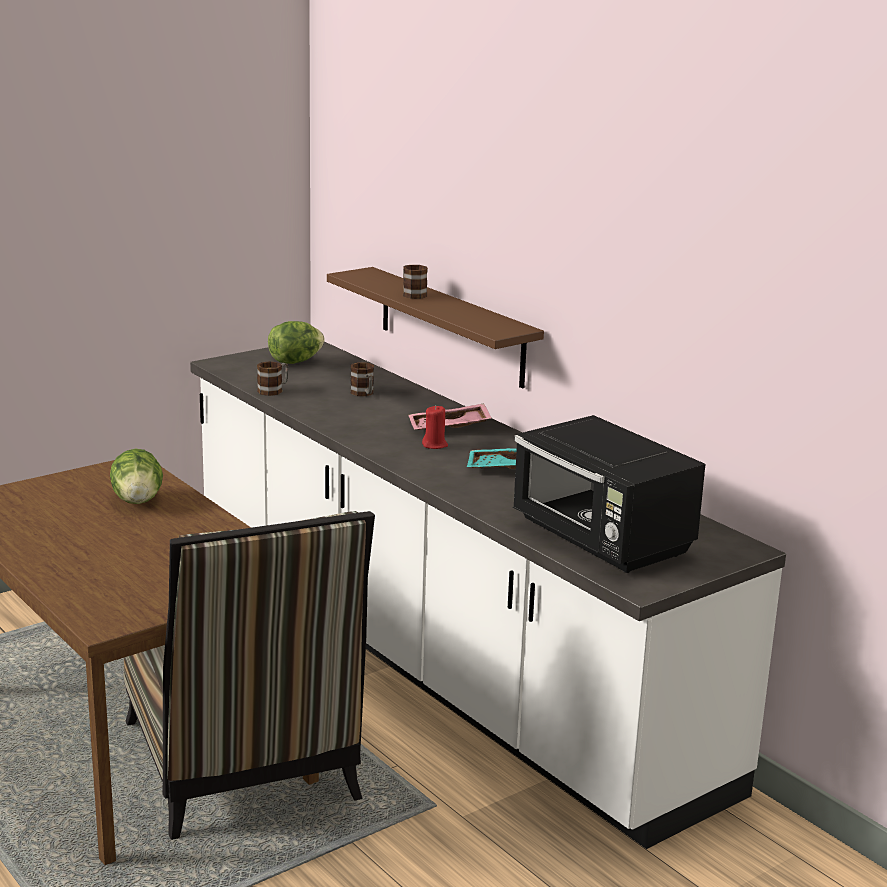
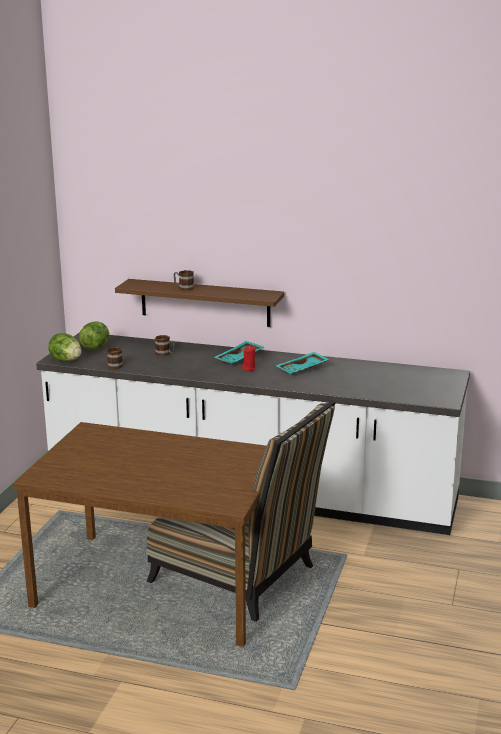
camera: 35 degrees left, 0 degrees up
lettuce [110,449,163,504] -> lettuce moved to [48,333,82,362]
pink tray [408,404,492,430] -> turquoise tray [214,341,264,364]
black microwave [513,415,705,573] -> none

